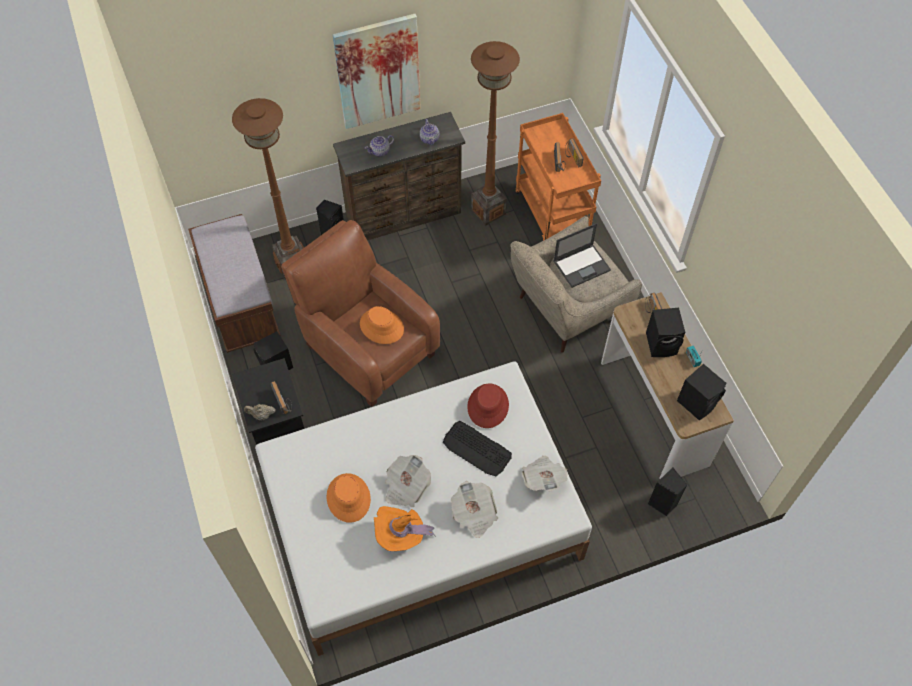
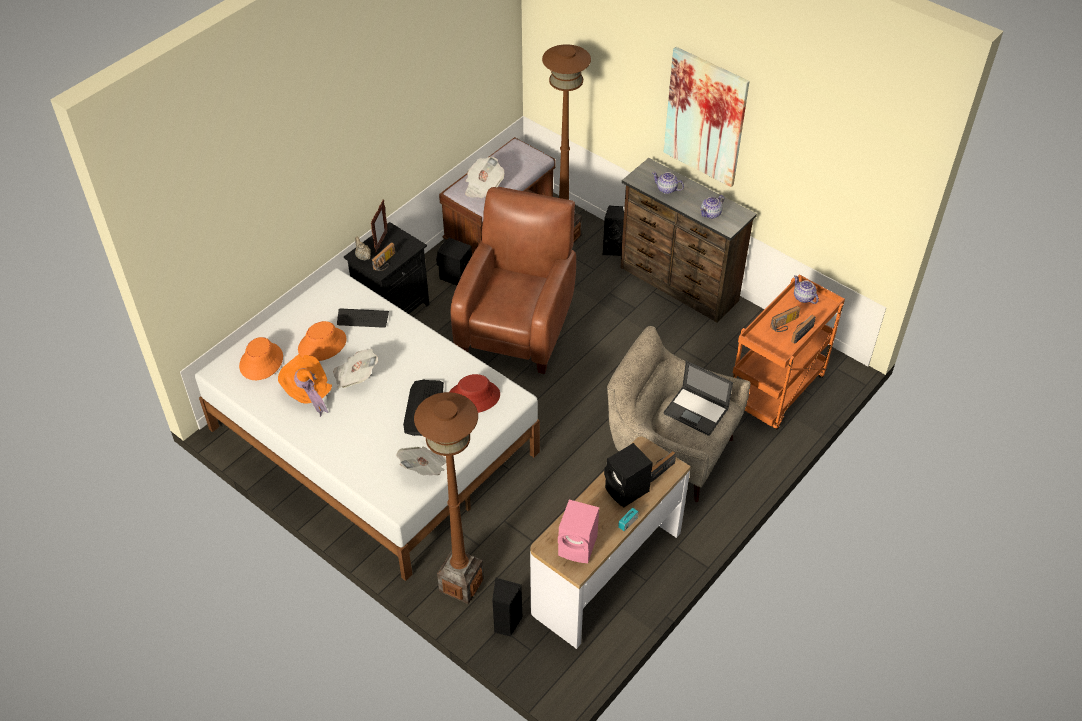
camera: 60 degrees right, 10 degrees down
orange hat [360,306,404,344] -> orange hat moved to [239,337,283,380]
newspaper [451,481,498,538] -> newspaper moved to [465,157,504,198]
brown floor lamp [471,41,520,226] -> brown floor lamp moved to [414,392,484,604]
black speaker [677,364,727,420] -> pink speaker [558,500,599,563]
none -> keyboard [337,308,389,328]
none -> picture frame [371,200,388,253]
none -> teapot [794,275,819,304]

